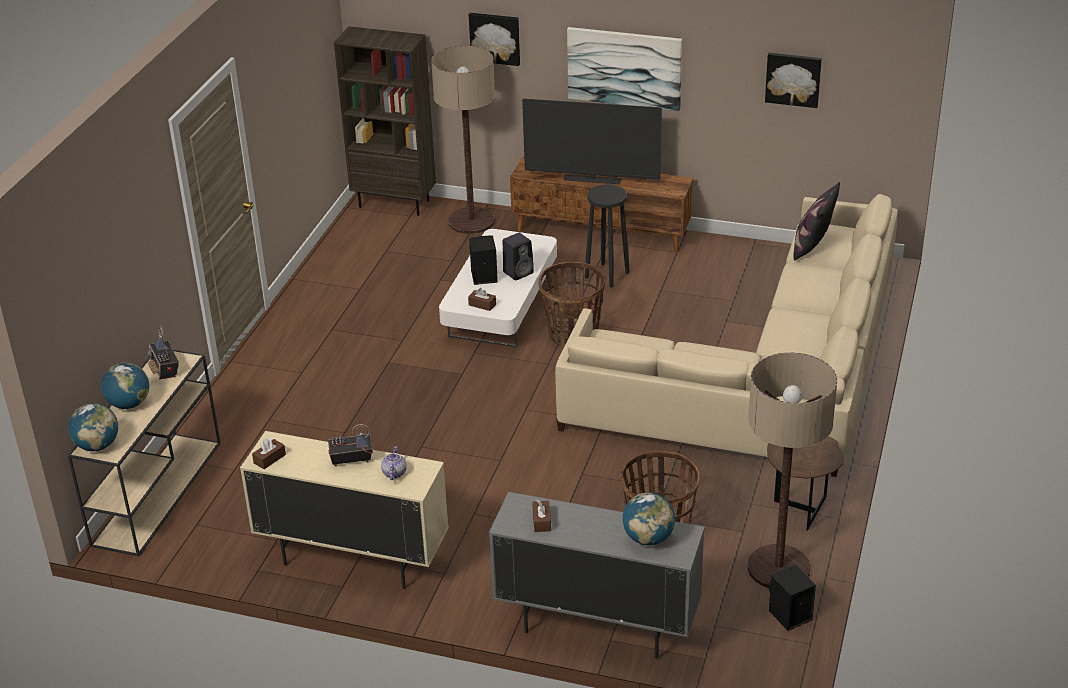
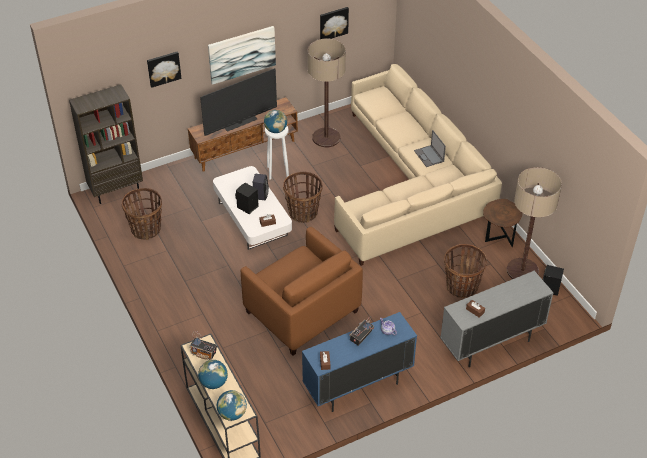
camera: 45 degrees left, 10 degrees up
beige cabinet [240,431,449,589] -> blue cabinet [302,312,417,412]
floor lamp [431,46,495,234] -> floor lamp moved to [308,39,346,147]
black stool [585,184,630,288] -> white stool [265,126,289,180]
globe [622,493,675,545] -> globe moved to [264,110,287,133]
pillow [794,182,840,260] -> none
none -> basket [122,188,162,240]
none -> brown armchair [241,227,363,356]
none -> laptop [414,130,446,167]

